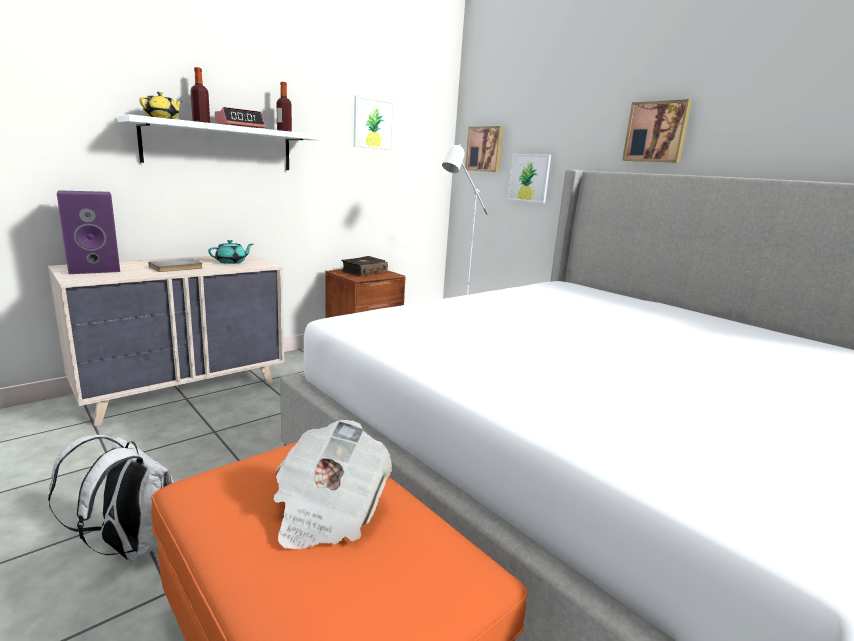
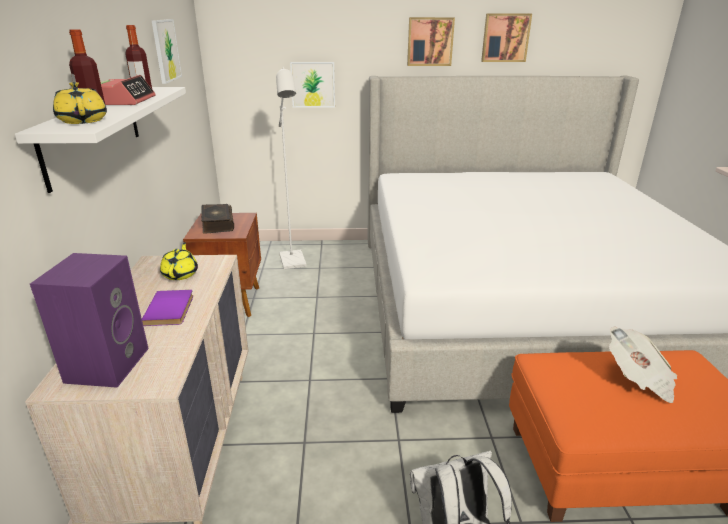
camera: 50 degrees left, 10 degrees up
grey book [149,259,202,272] -> purple book [142,290,193,326]
turquoise teapot [208,240,253,264] -> yellow teapot [160,242,198,280]
picture [465,126,504,172] -> picture moved to [481,13,532,62]

